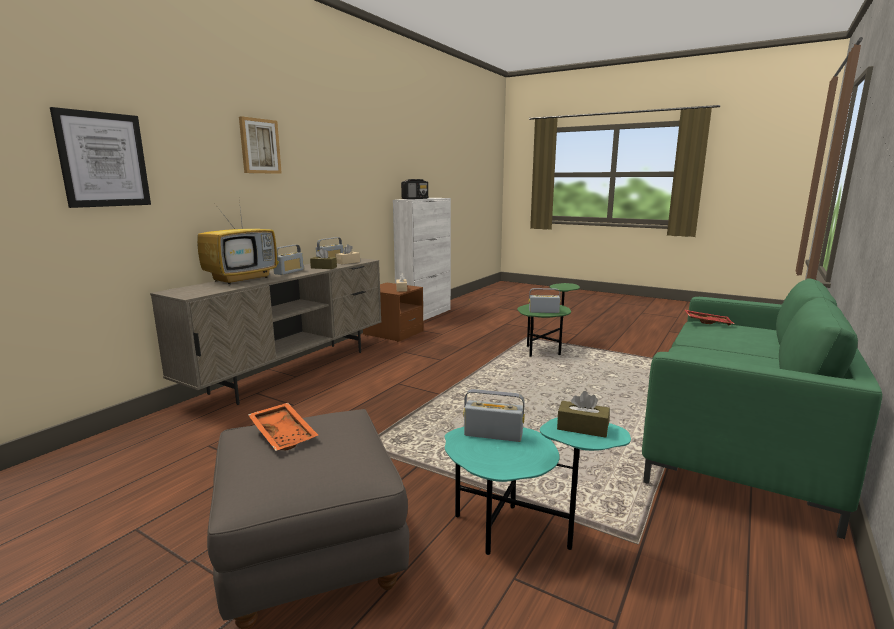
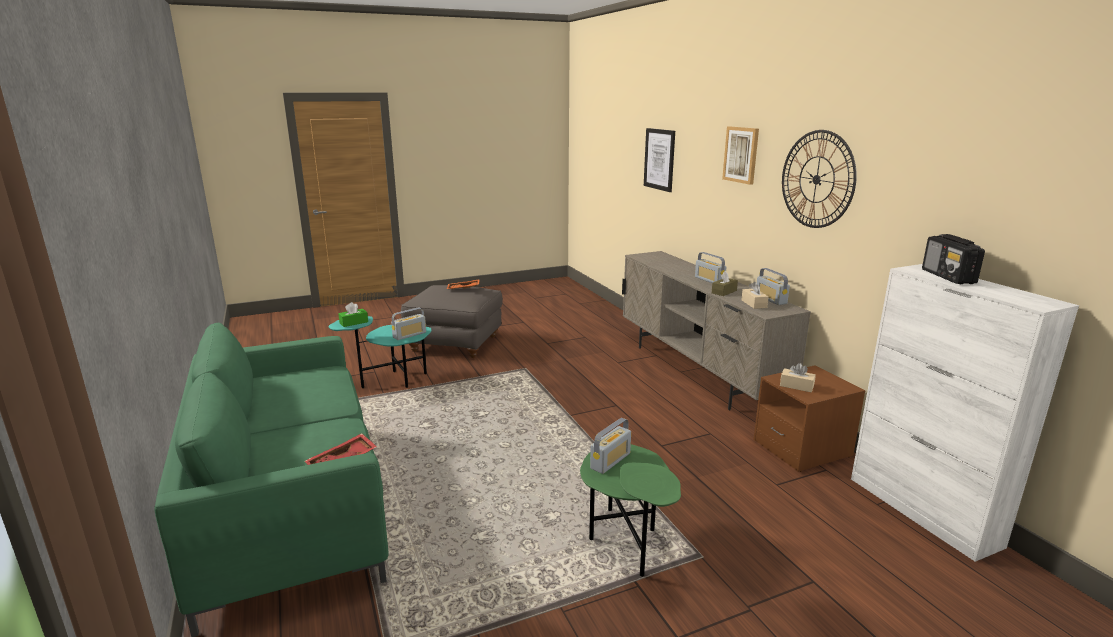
camera: 125 degrees right, 5 degrees up
television [197,200,277,284] -> none
brown tissue box [557,391,610,438] -> green tissue box [338,302,368,327]
none -> wall clock [782,130,857,228]

